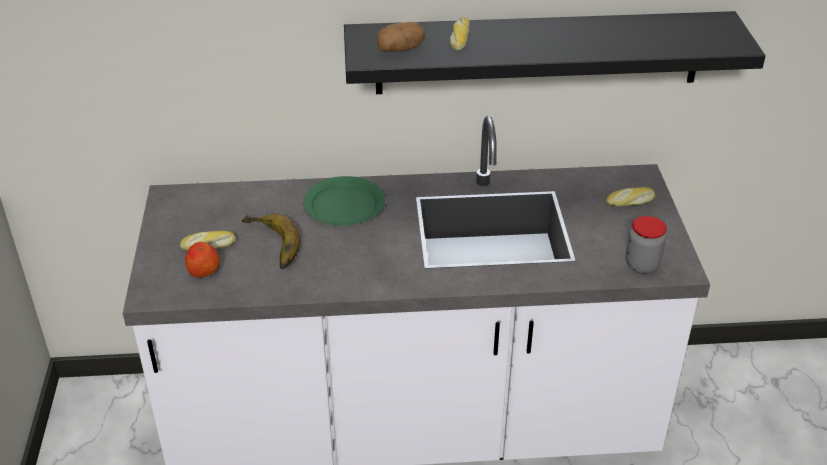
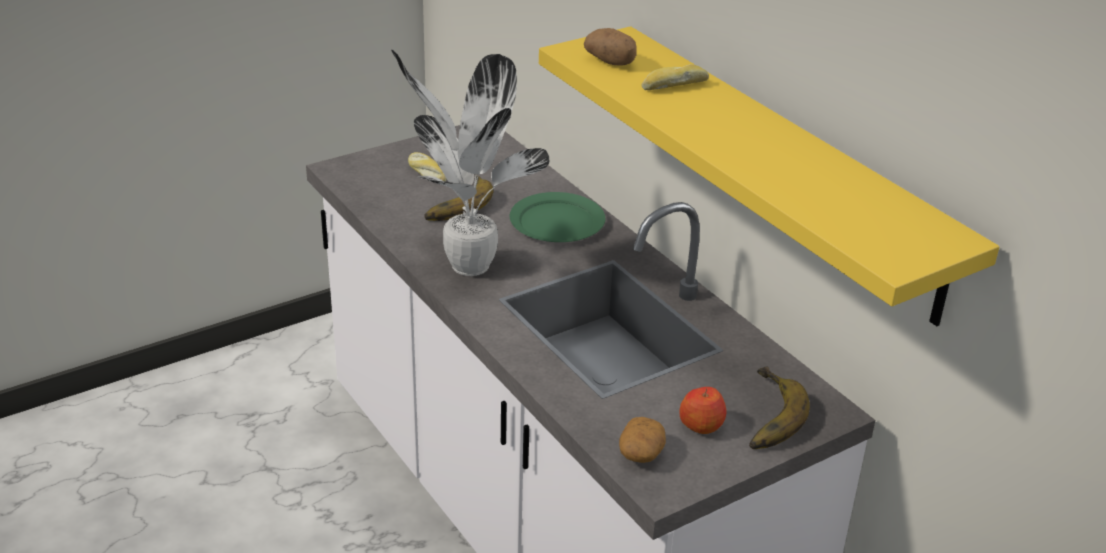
camera: 60 degrees right, 5 degrees down
apple [185,242,220,277] -> apple moved to [679,387,726,434]
black shelf [344,11,766,94] -> yellow shelf [539,26,999,326]
bread [606,187,655,206] -> banana [749,366,810,449]
jar [626,216,667,274] -> potato [619,417,666,463]
none -> potted plant [391,49,549,276]

